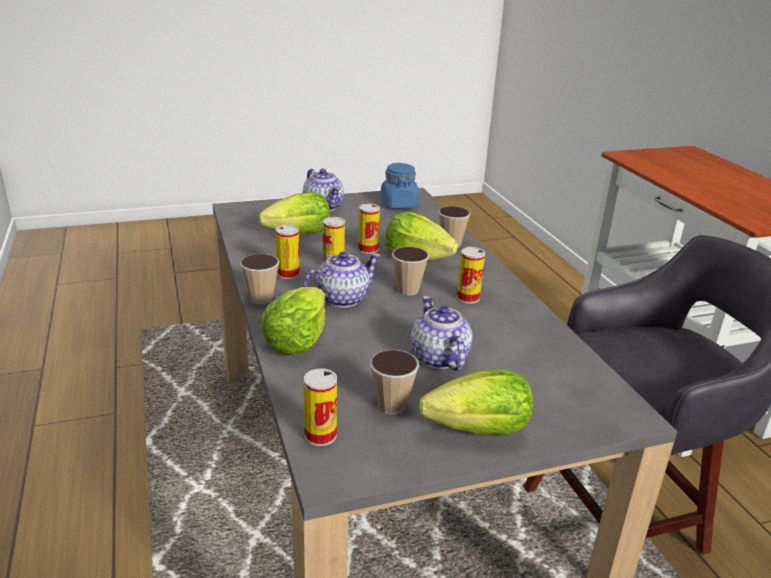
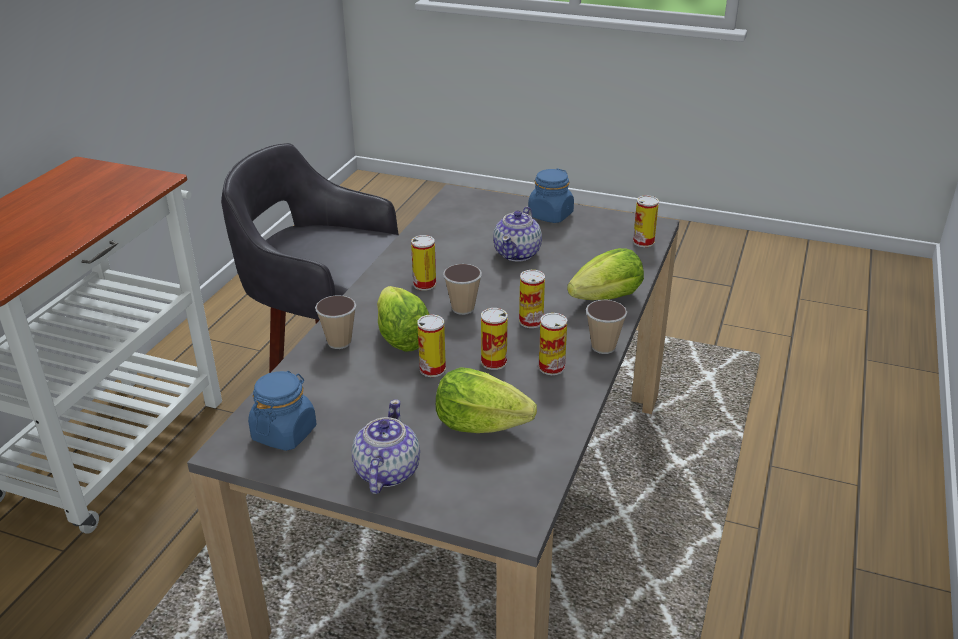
camera: 140 degrees left, 5 degrees up
teapot [303,252,381,307] -> can [519,270,545,328]
cup [370,350,419,415] -> none
lettuce [419,370,533,435] -> blue jar [528,168,574,223]

